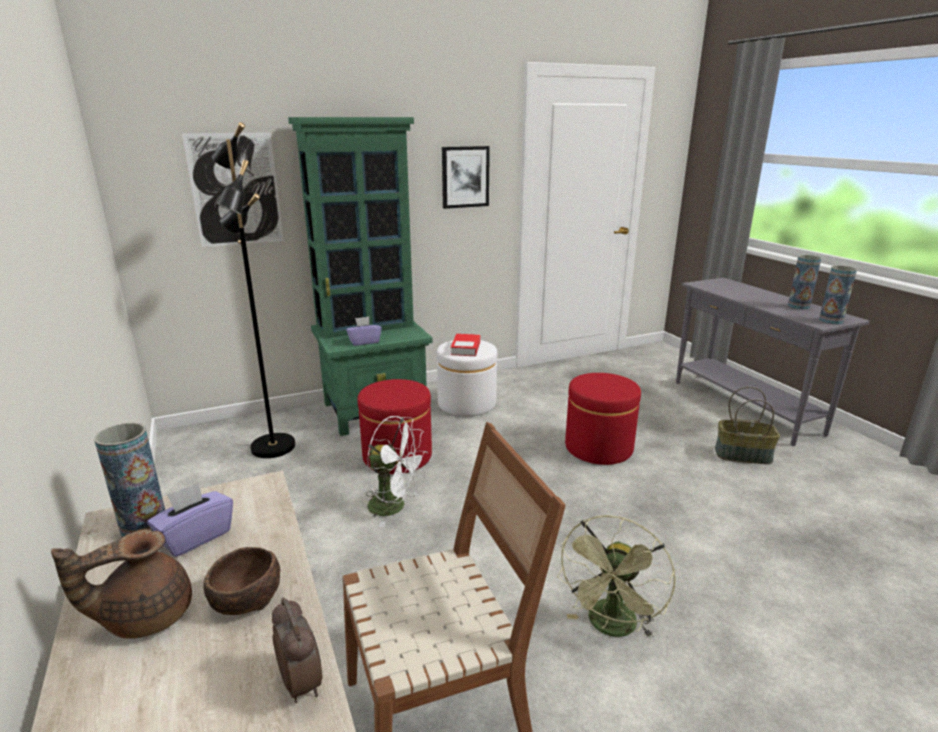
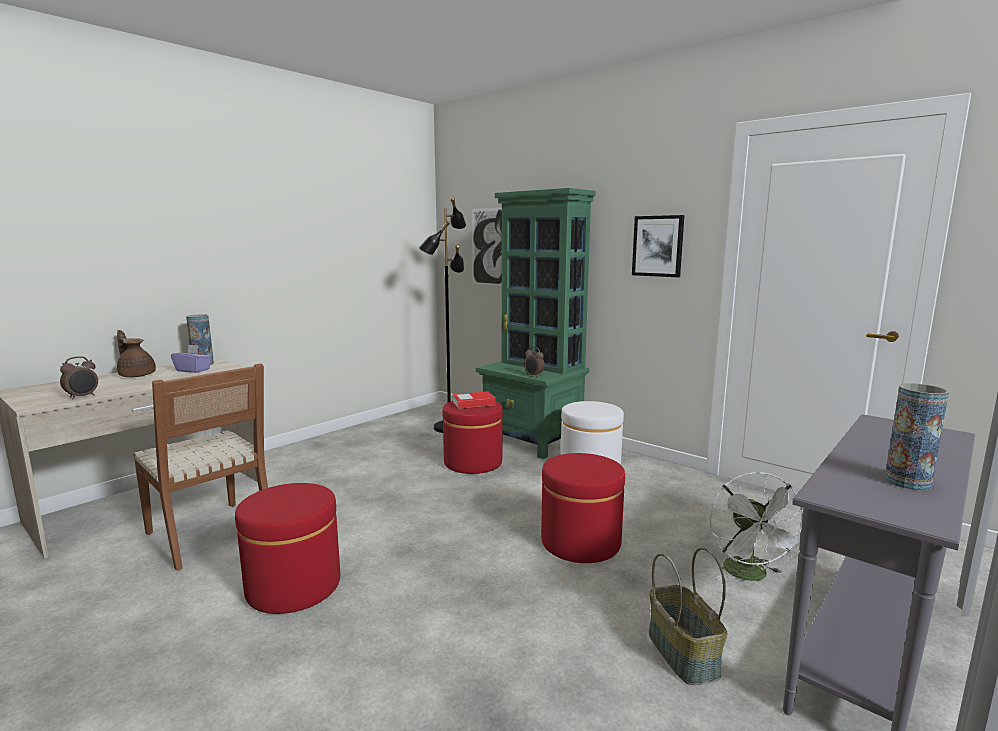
camera: 65 degrees right, 10 degrees down
brown bowl [203,547,280,615] -> none
purple tissue box [346,317,382,346] -> none
white fan [366,416,428,527] -> white fan moved to [710,472,803,581]
book [451,334,480,356] -> book moved to [453,391,495,409]
green fan [557,515,676,638] -> red ottoman [235,483,340,614]
vase [819,266,857,325] -> none
none -> alarm clock [524,347,545,376]

